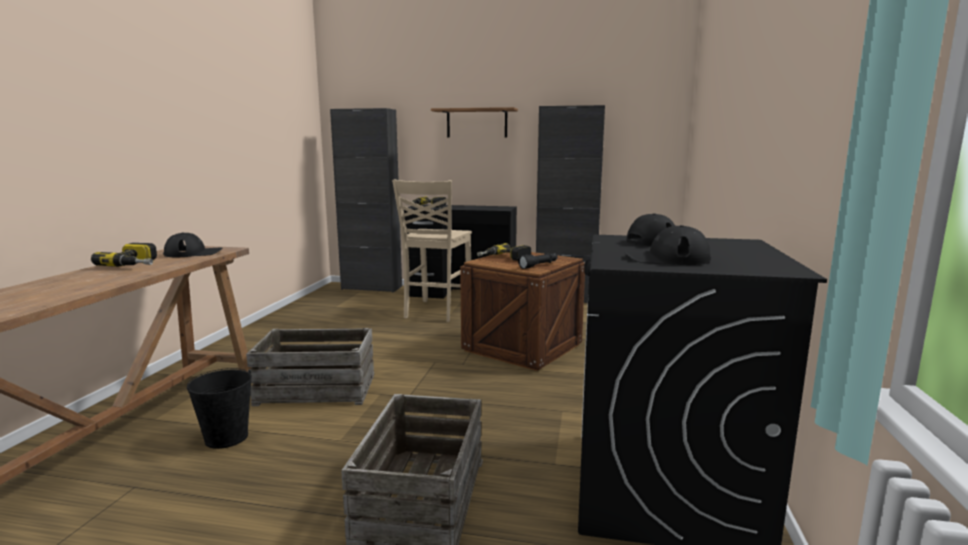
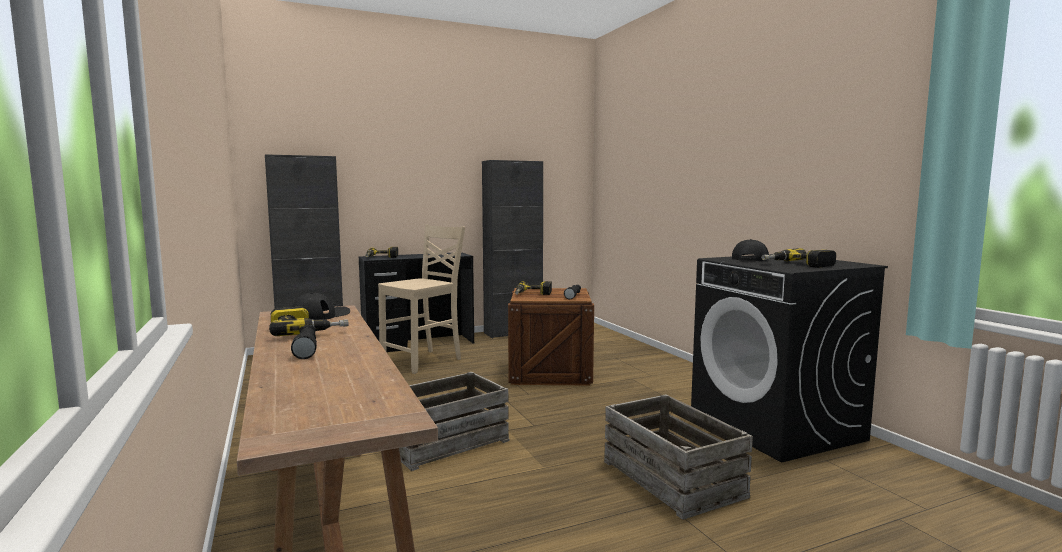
camera: 35 degrees left, 5 degrees down
black bucket [186,368,252,449] -> none
beige chair [392,179,472,322] -> beige chair turned 120 degrees counterclockwise [378,225,465,374]
shelf [431,107,518,138] -> none
black cap [624,225,711,265] -> power drill [761,248,836,268]
none -> black flashlight [291,324,317,359]

